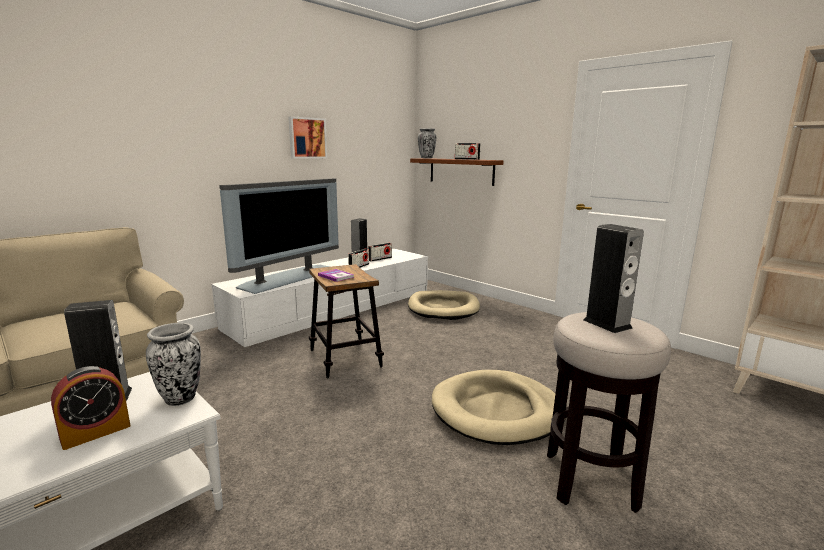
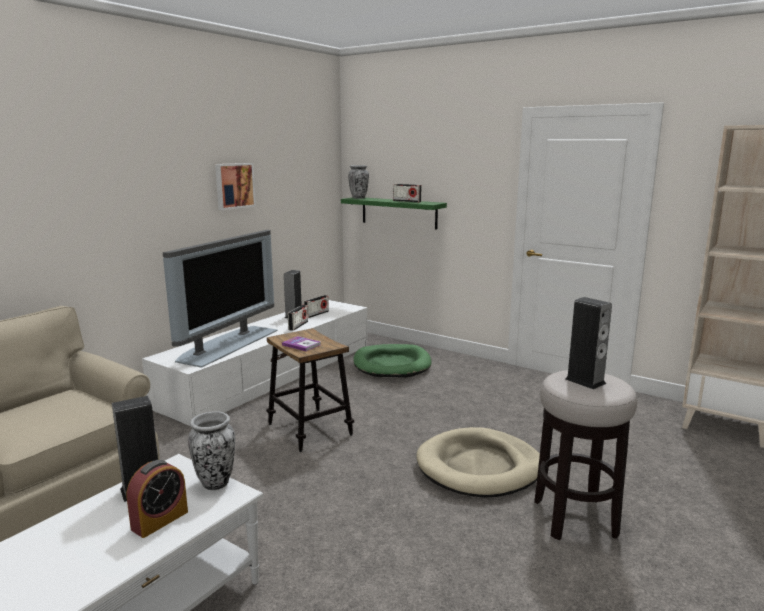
camera: 10 degrees left, 0 degrees up
beige dog bed [408,290,480,320] -> green dog bed [353,344,432,378]
brown shelf [410,158,504,186] -> green shelf [341,197,447,229]

